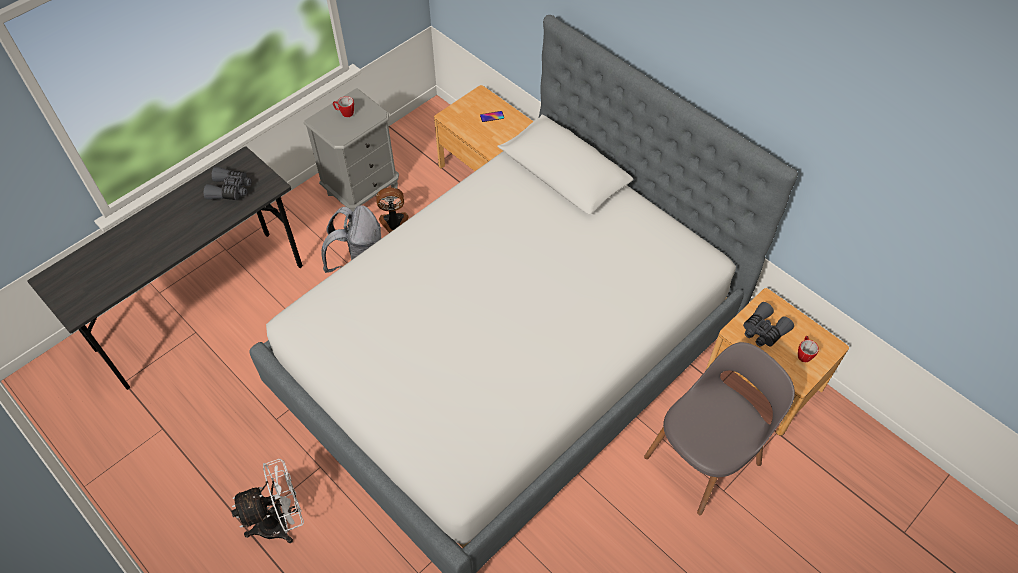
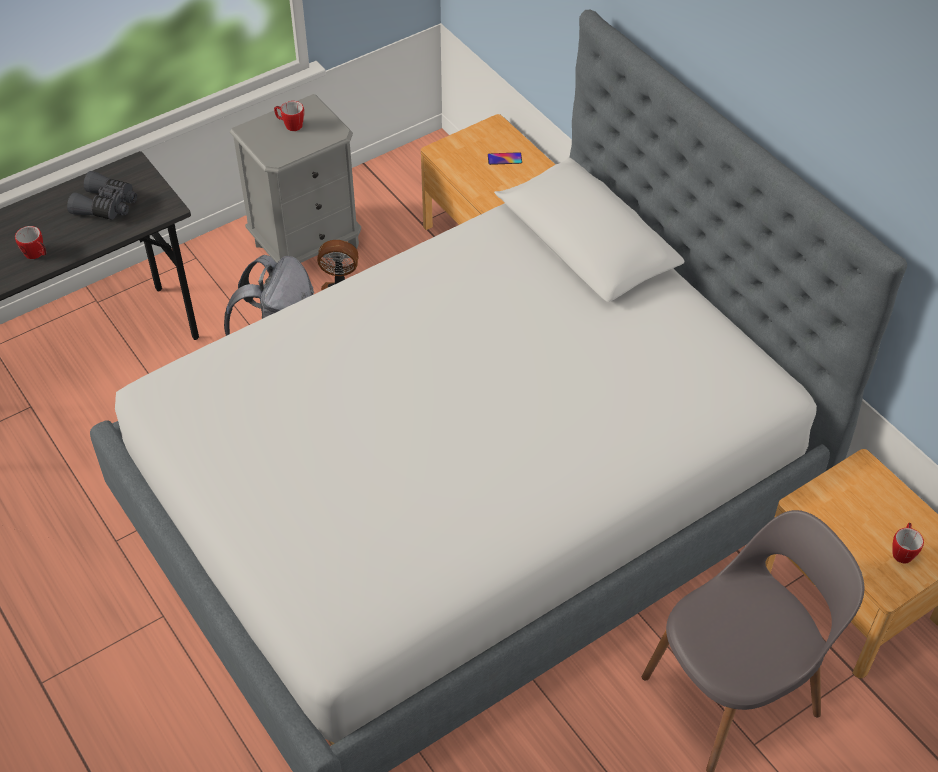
camera: 10 degrees right, 5 degrees down
white fan [231,459,304,543] -> none
grey binoculars [743,302,794,347] -> none
none -> mug [15,226,46,259]

